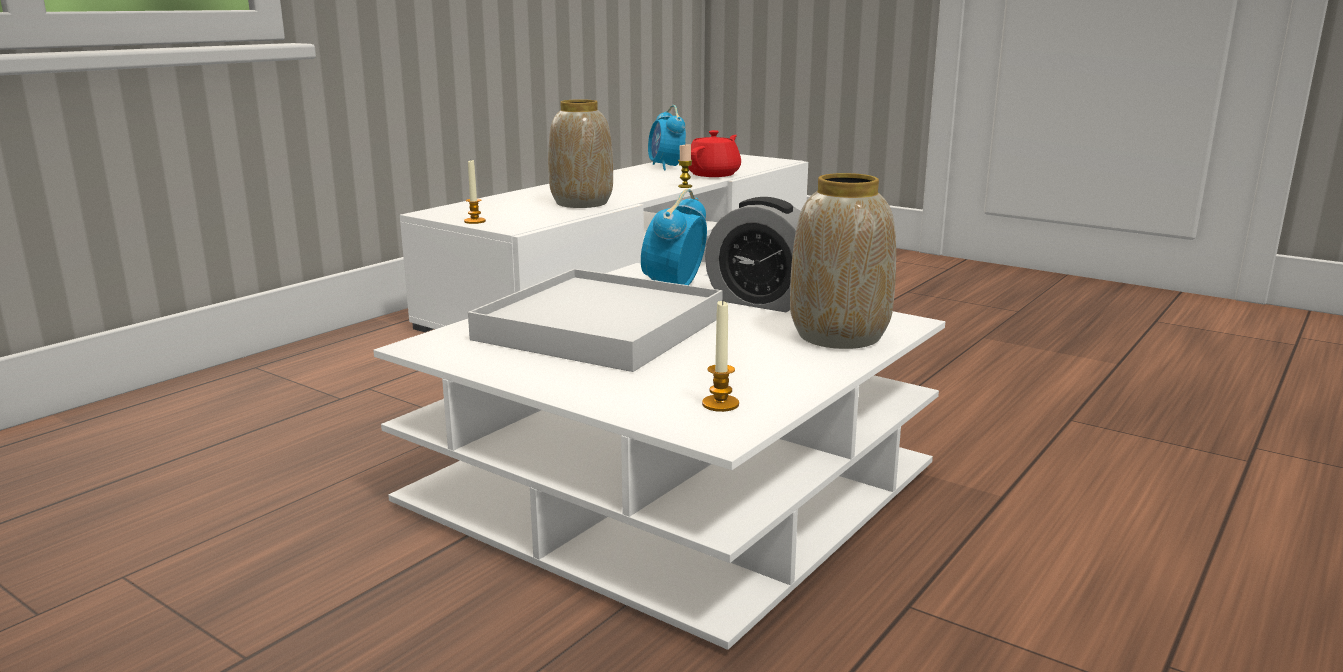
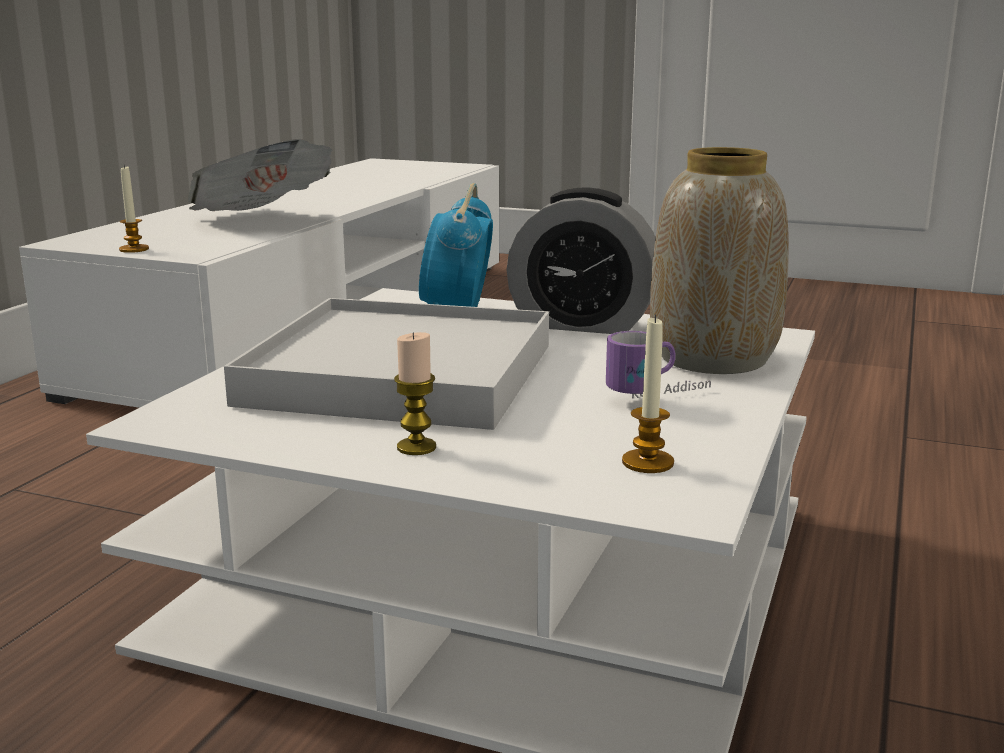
camera: 15 degrees left, 0 degrees up
vase [548,99,613,208] -> newspaper [188,139,332,211]
alarm clock [648,105,686,170] -> none
candle [678,144,693,188] -> candle moved to [394,332,436,455]
red teapot [688,130,741,177] -> none
none -> mug [606,331,711,399]

